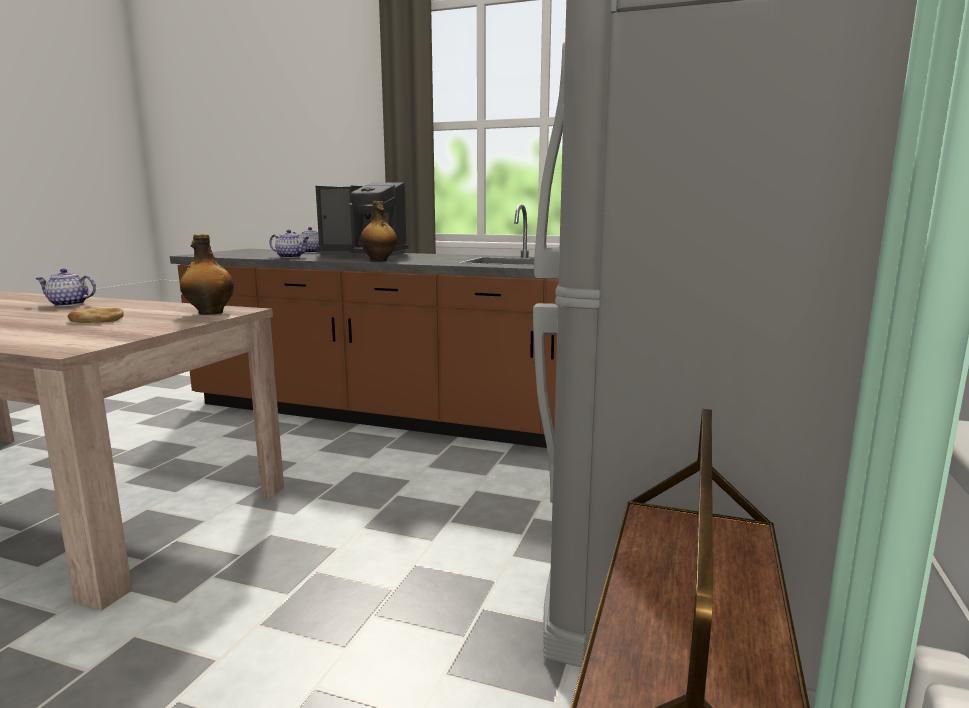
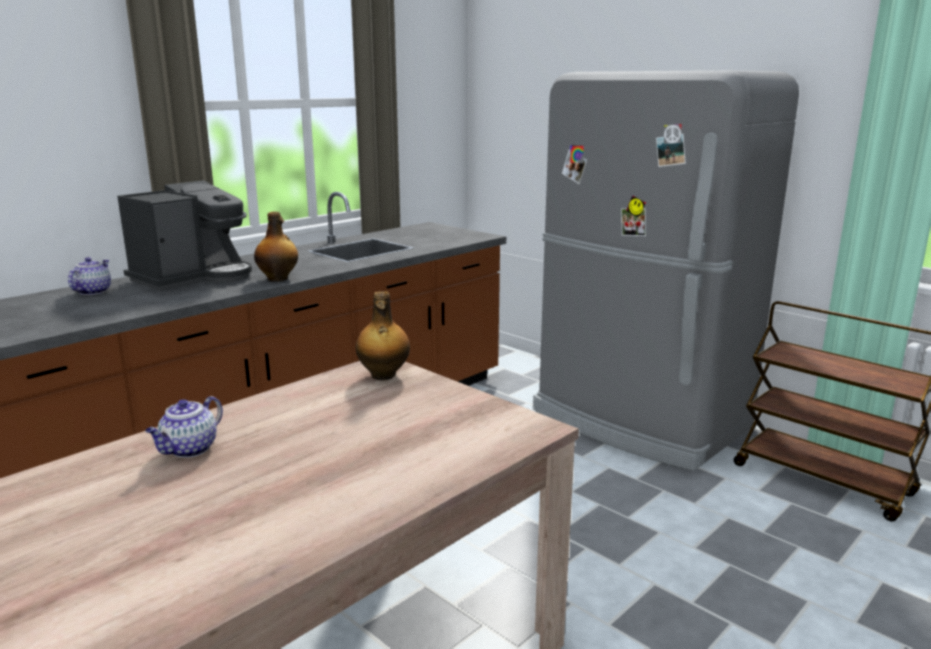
camera: 65 degrees left, 5 degrees up
bread [68,308,123,323] -> none
teapot [269,230,310,258] -> none

